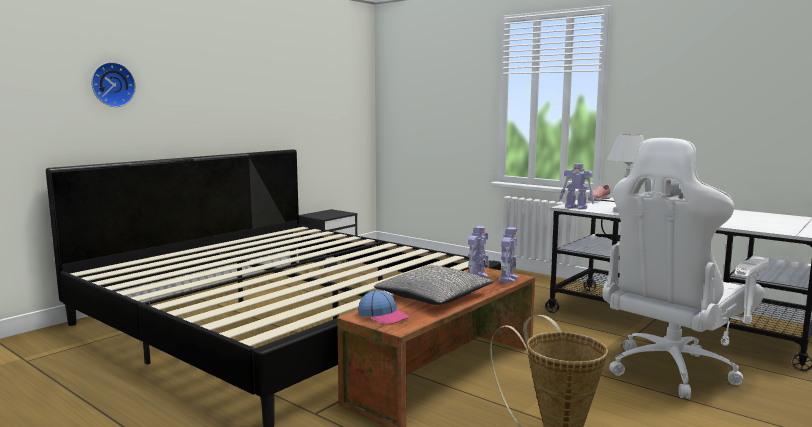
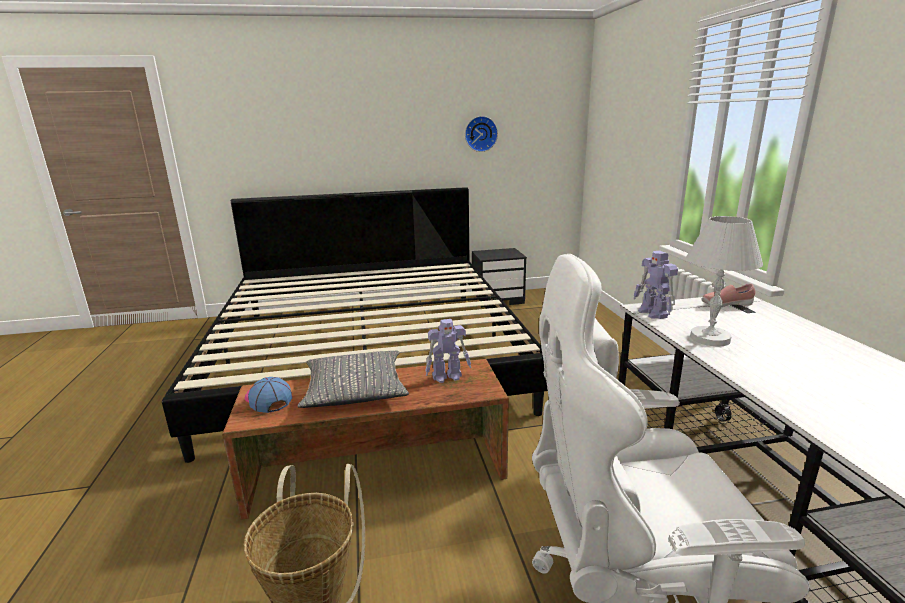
camera: 40 degrees right, 10 degrees up
wall clock [91,62,136,107] -> wall clock moved to [465,116,498,152]
cap [358,290,409,324] -> cap turned 150 degrees clockwise [244,377,292,413]
toy robot [498,227,518,283] -> none

